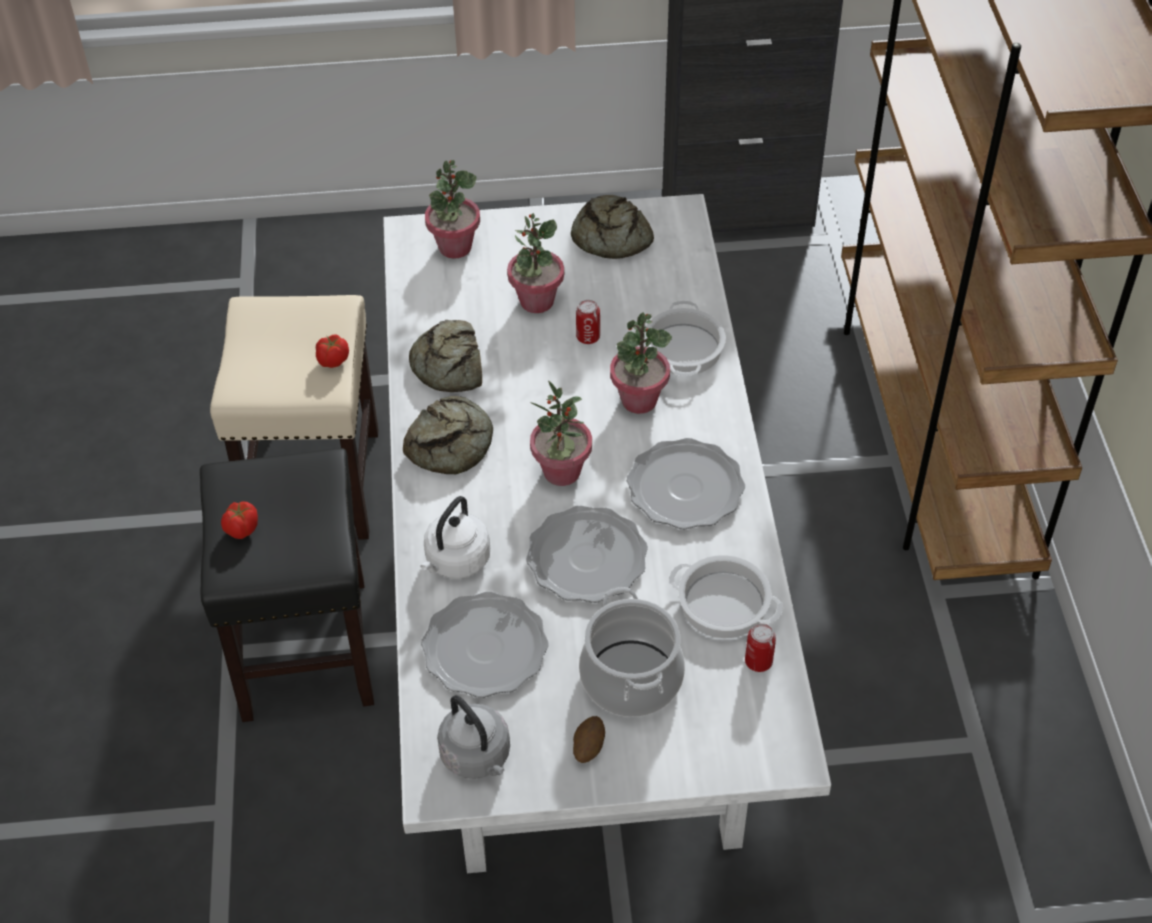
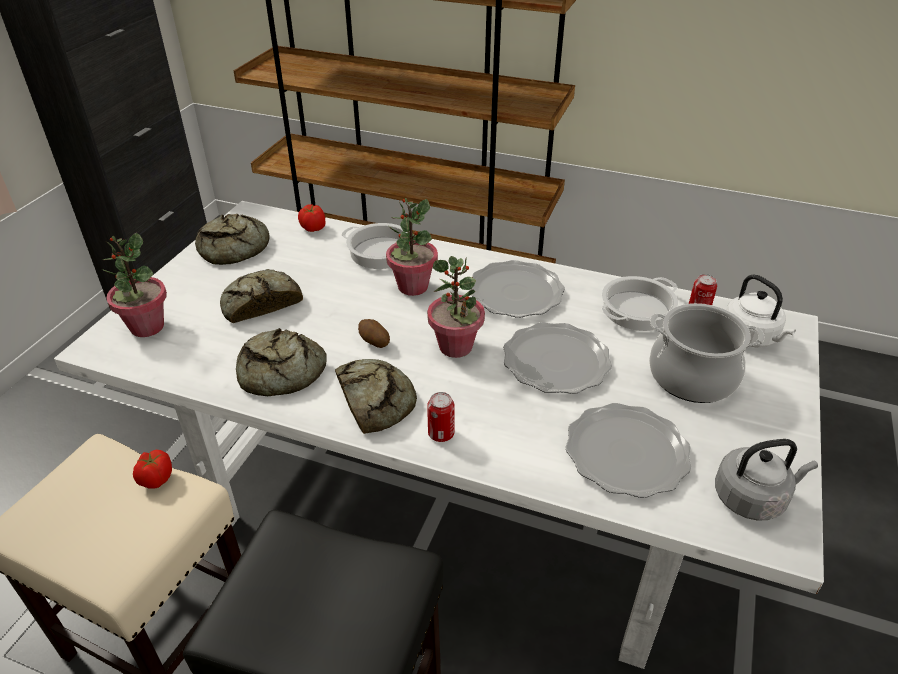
camera: 65 degrees left, 10 degrees down
tomato [221,502,258,539] -> tomato moved to [298,204,325,232]
white kettle [420,496,490,579] -> white kettle moved to [726,274,796,347]
potted plant [507,213,564,313] -> bread [220,269,303,323]
potato [573,716,605,763] -> potato moved to [358,319,390,348]
can [576,300,600,344] -> can moved to [428,392,455,442]

